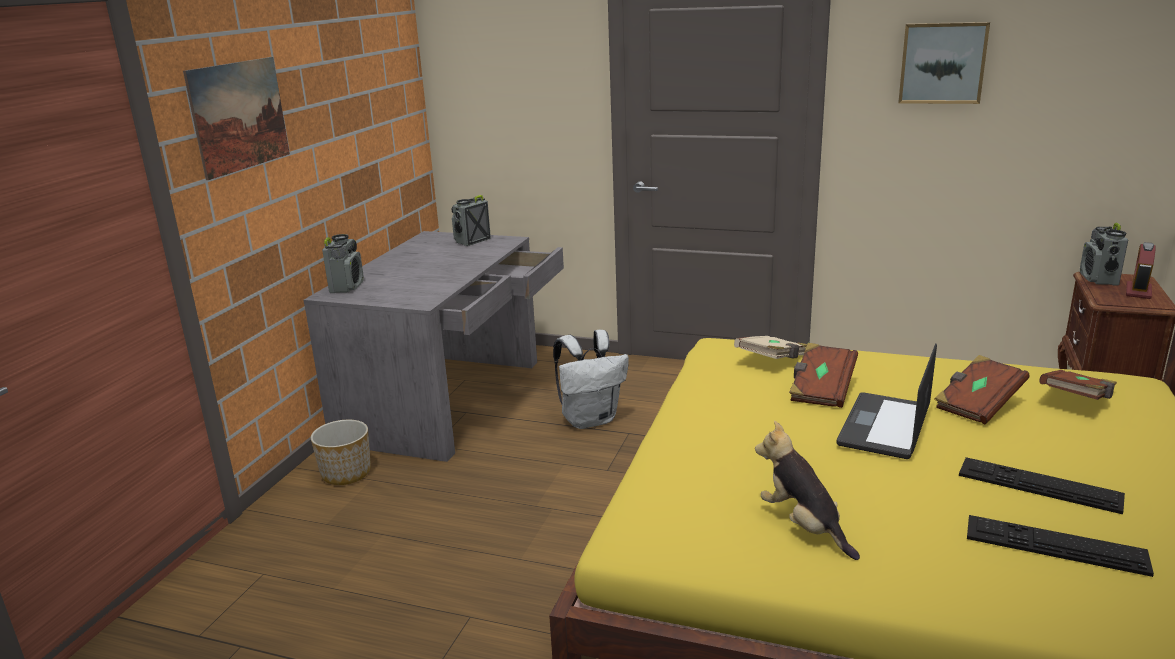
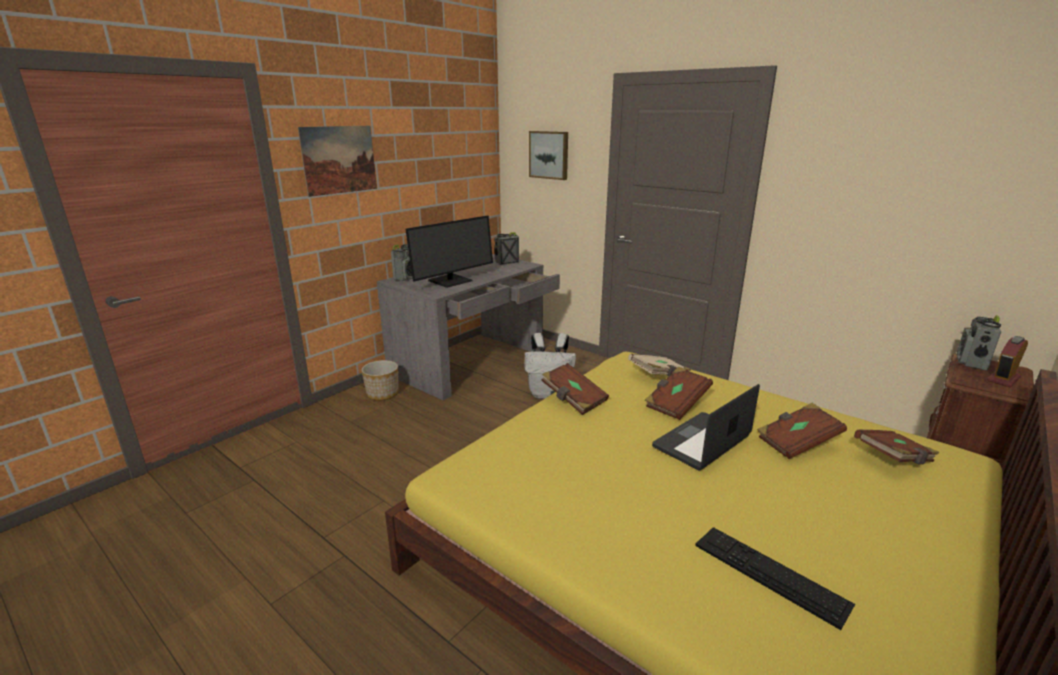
camera: 20 degrees right, 0 degrees up
plush toy [755,421,860,560] -> none
picture [898,22,990,104] -> picture moved to [529,131,568,180]
keyboard [959,457,1125,514] -> none
none -> monitor [405,215,493,288]
none -> brown book [541,363,609,415]

